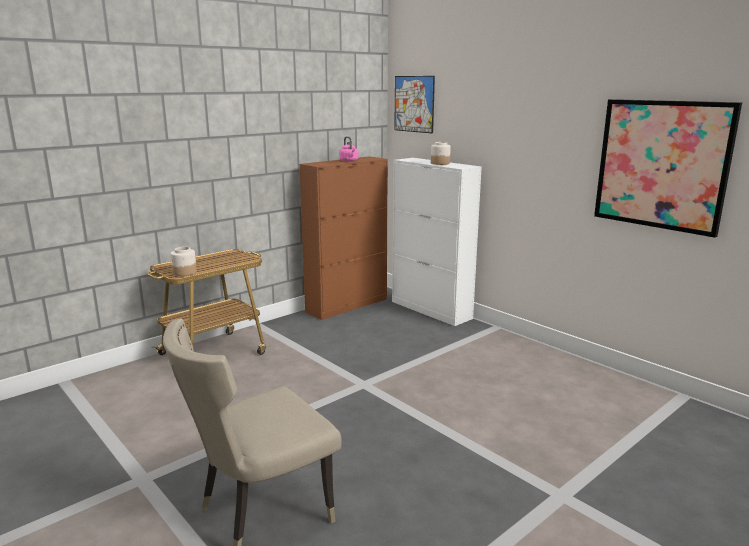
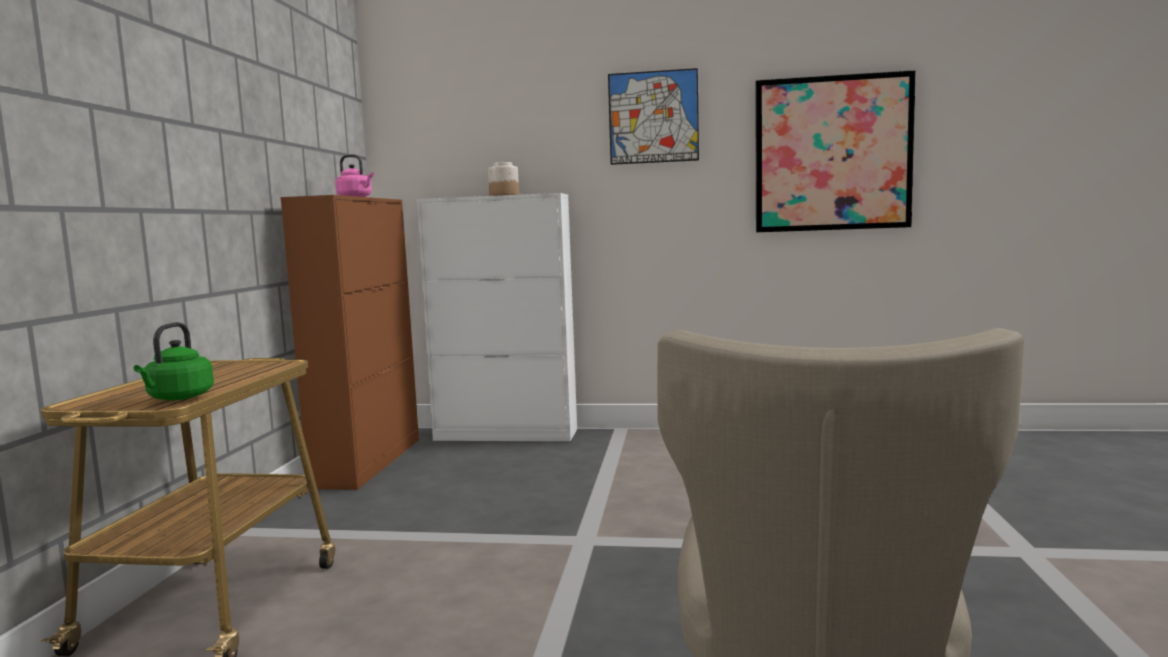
camera: 40 degrees left, 10 degrees down
jar [171,247,197,276] -> green kettle [134,322,214,400]
picture [394,76,435,133] -> picture moved to [608,68,699,165]

